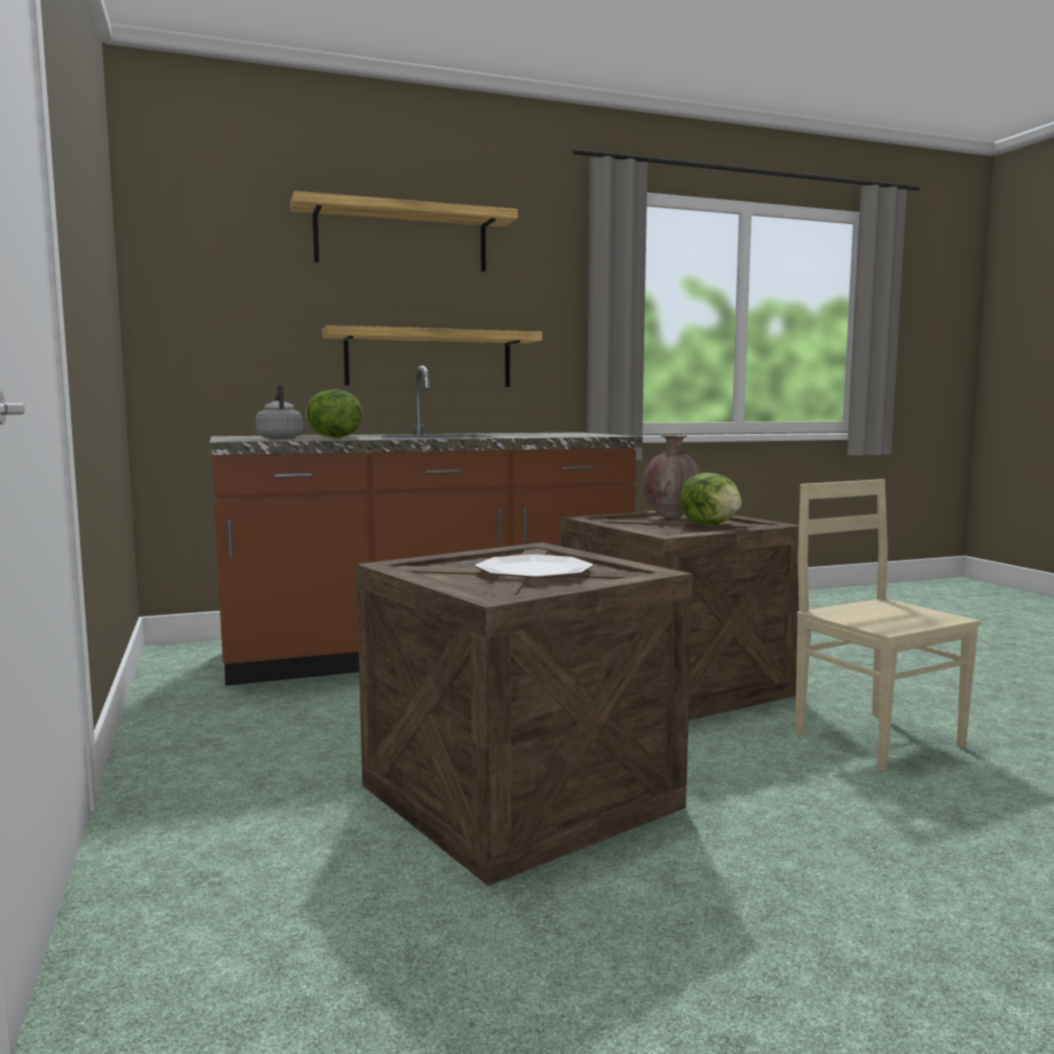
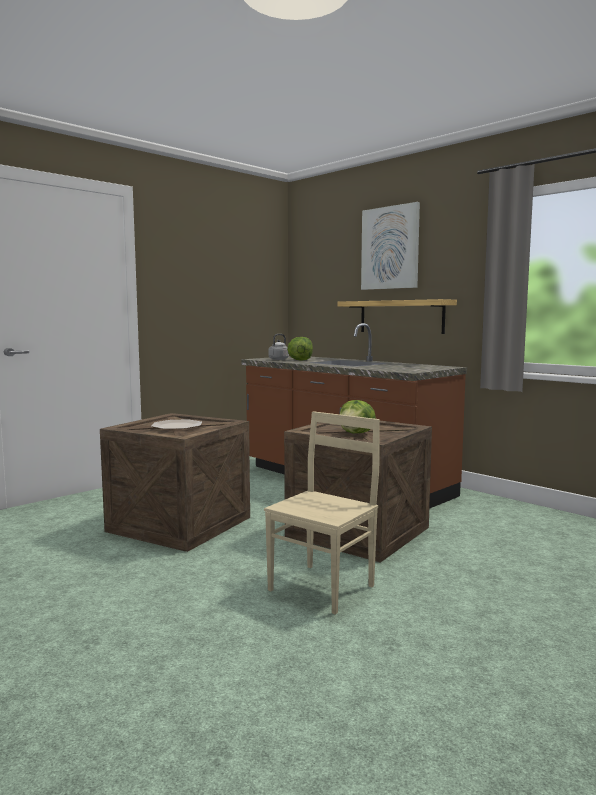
camera: 65 degrees right, 0 degrees up
shelf [290,191,518,272] -> picture [361,202,420,290]
brown vase [643,435,701,518] -> none

